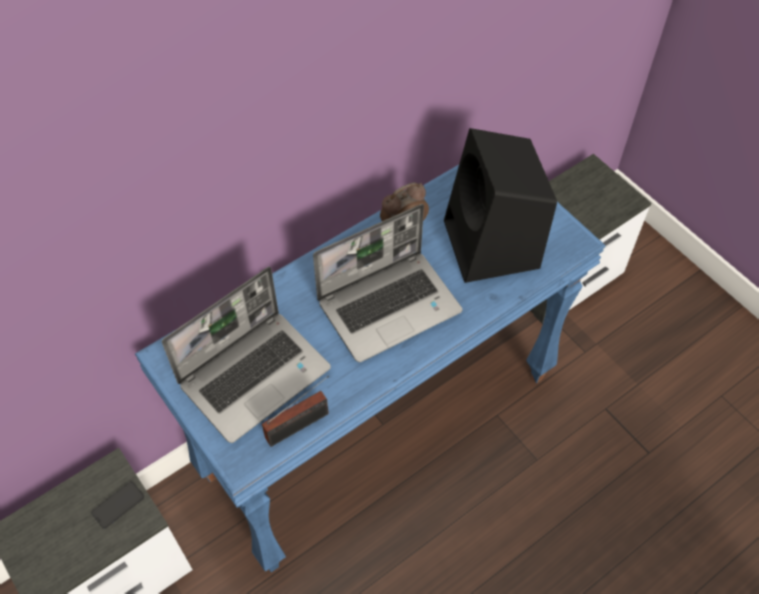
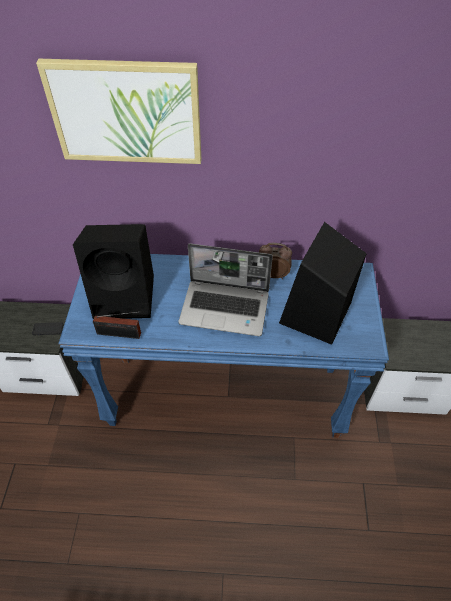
camera: 40 degrees right, 5 degrees down
laptop [162,266,331,443] -> black speaker [73,224,154,319]
none -> picture [36,59,201,164]

